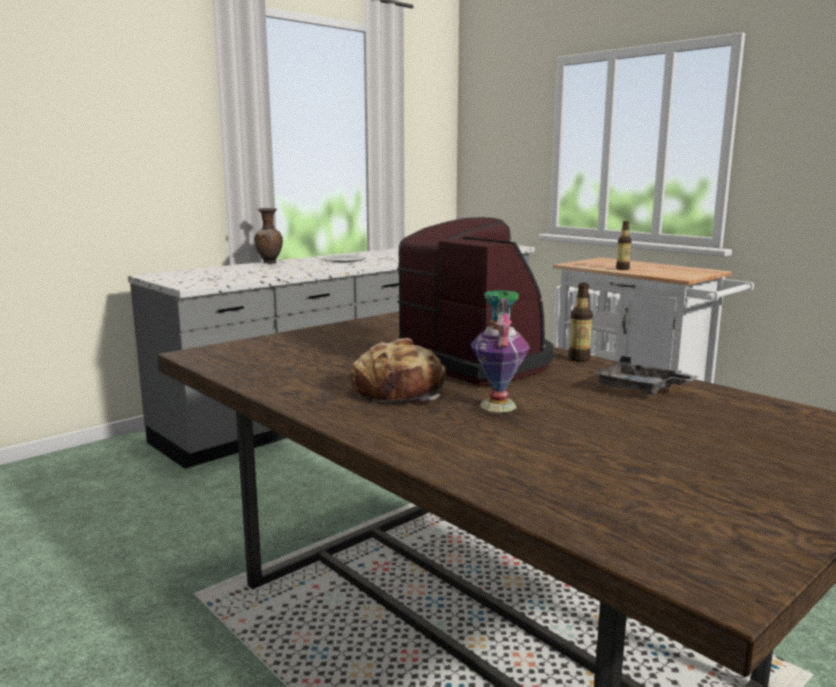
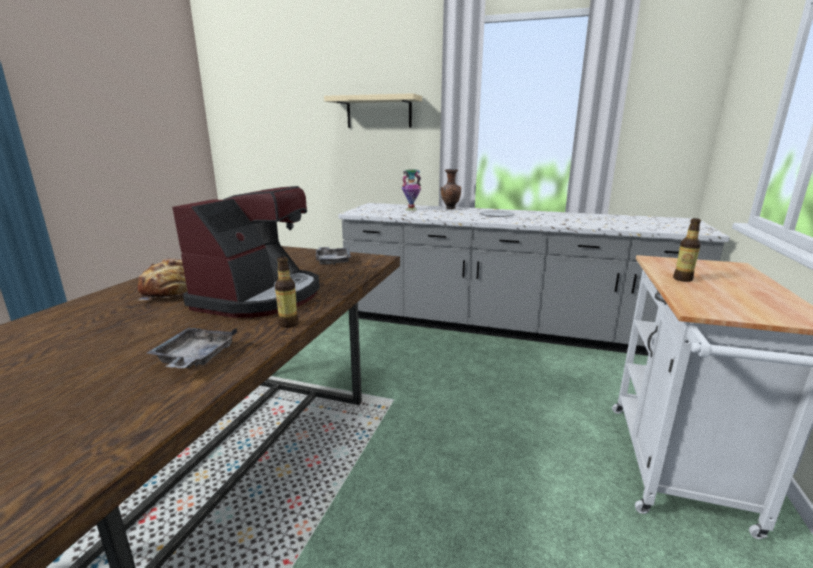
camera: 60 degrees right, 5 degrees up
vase [471,291,530,412] -> vase moved to [402,169,422,211]
none -> grey tray [316,247,351,265]
none -> beige shelf [324,93,422,128]

